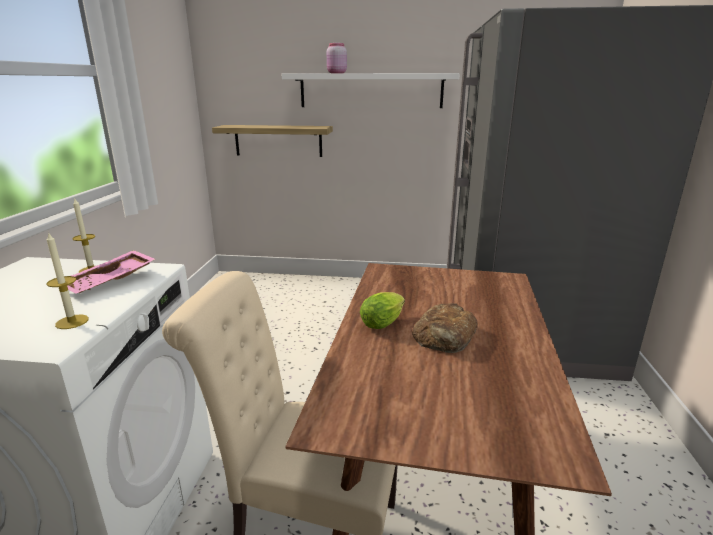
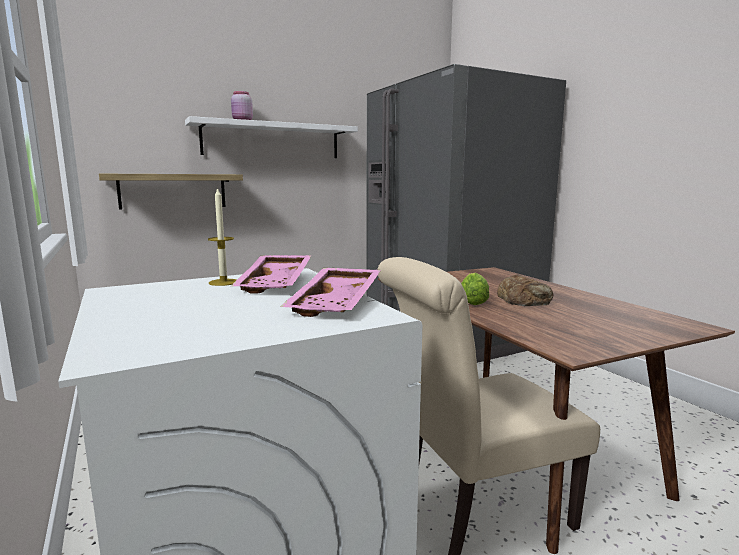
camera: 35 degrees left, 10 degrees down
candle [46,232,89,329] -> pink tray [281,268,381,317]

